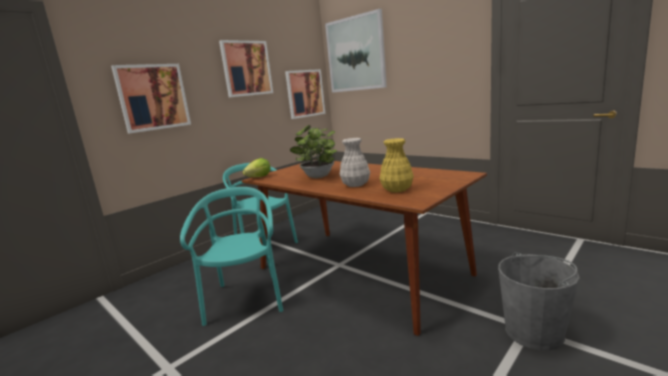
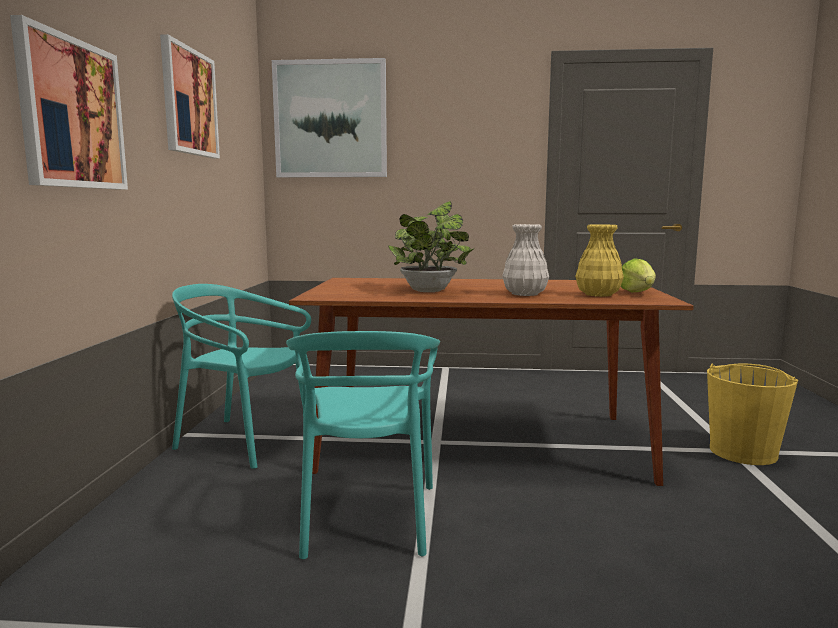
camera: 40 degrees left, 5 degrees down
turquoise chair [180,187,283,326] -> turquoise chair turned 135 degrees counterclockwise [286,331,440,560]
lettuce [243,158,271,177] -> lettuce moved to [621,259,656,292]
picture [285,69,325,119] -> none
grey bucket [498,252,580,351] -> yellow bucket [707,364,798,465]

